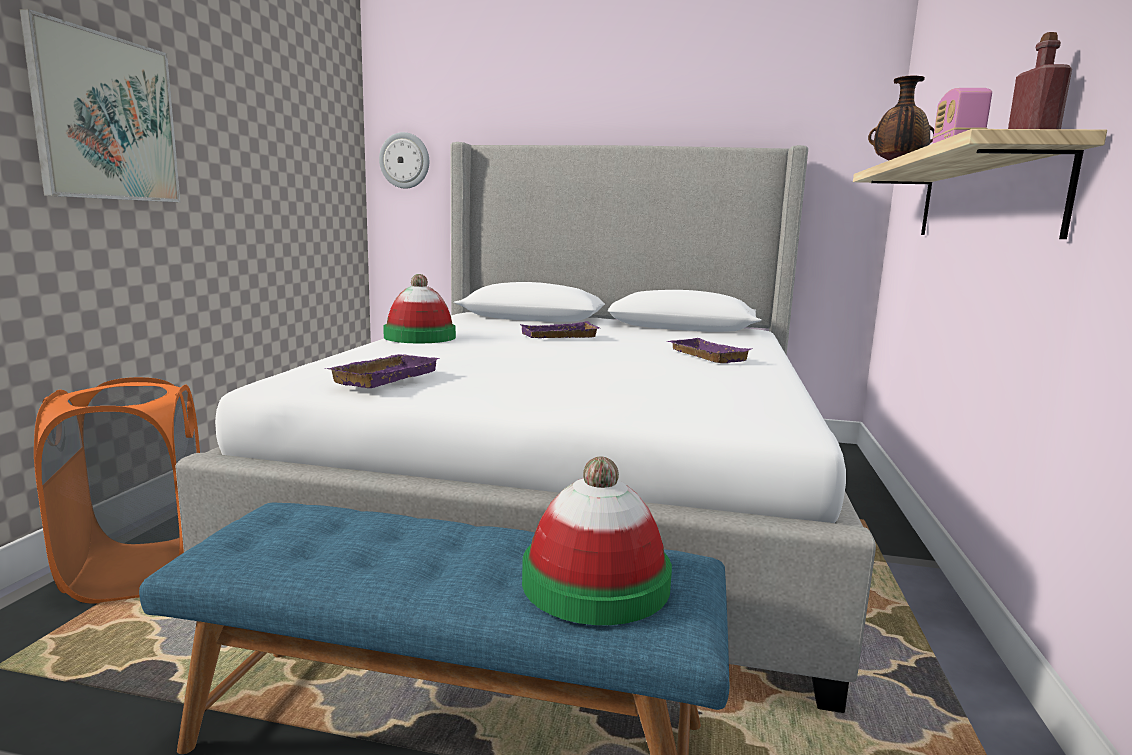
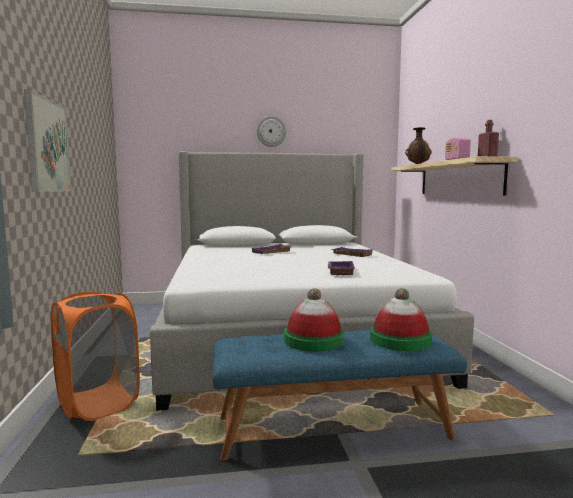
camera: 20 degrees left, 5 degrees down
purple tray [326,354,440,388] -> purple tray moved to [328,261,355,275]
wall clock [379,132,429,189] -> wall clock moved to [256,116,287,147]
hat [383,274,456,343] -> hat moved to [284,288,344,352]

